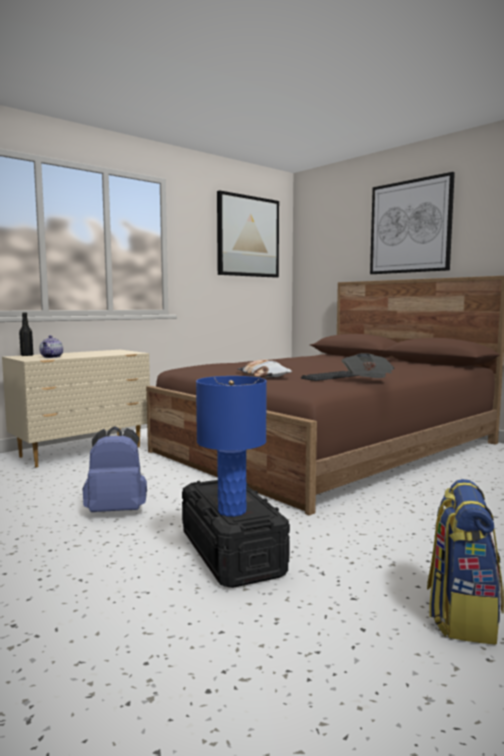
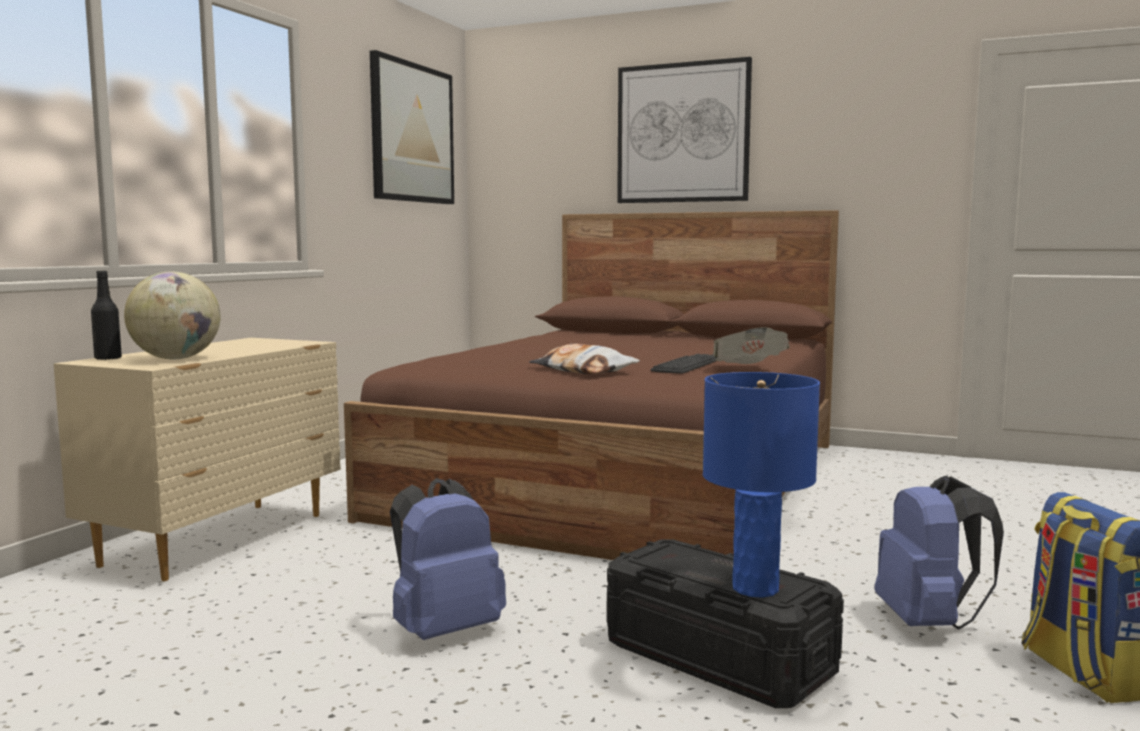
camera: 25 degrees left, 0 degrees up
teapot [39,335,63,358] -> globe [124,272,221,359]
none -> blue backpack [875,475,1004,630]

